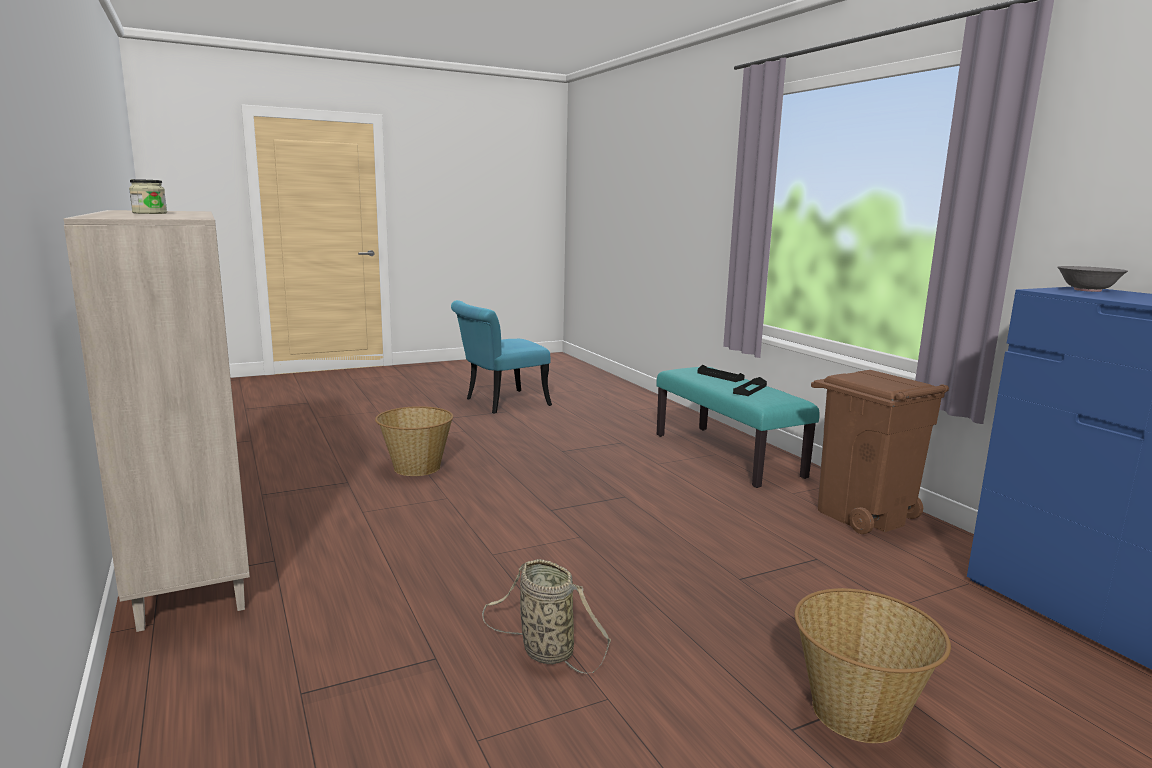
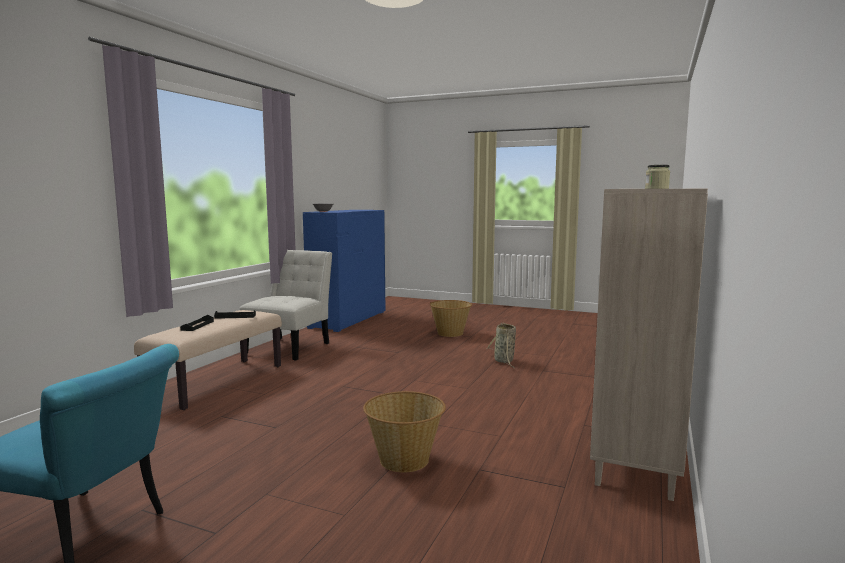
camera: 130 degrees left, 5 degrees down
turquoise bench [656,367,820,488] -> beige bench [134,310,282,410]
brown trash can [811,370,949,534] -> white chair [240,250,332,360]

